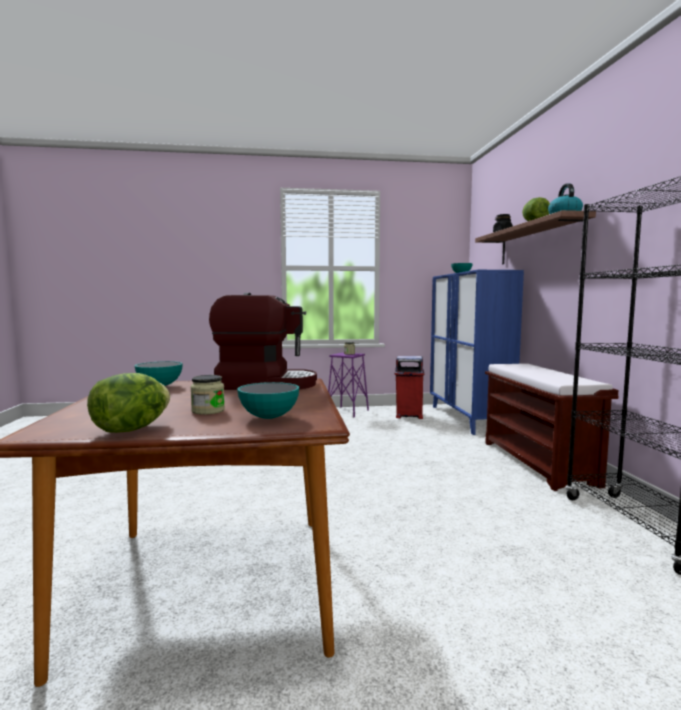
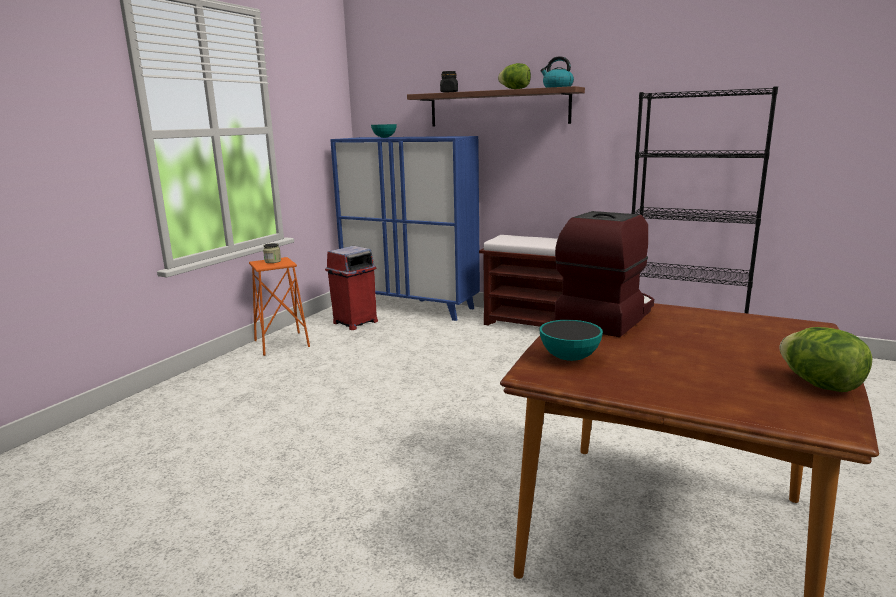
camera: 55 degrees left, 10 degrees up
jar [190,375,225,415] -> none
bowl [237,382,299,419] -> none
purple stool [328,353,369,418] -> orange stool [249,257,310,356]

